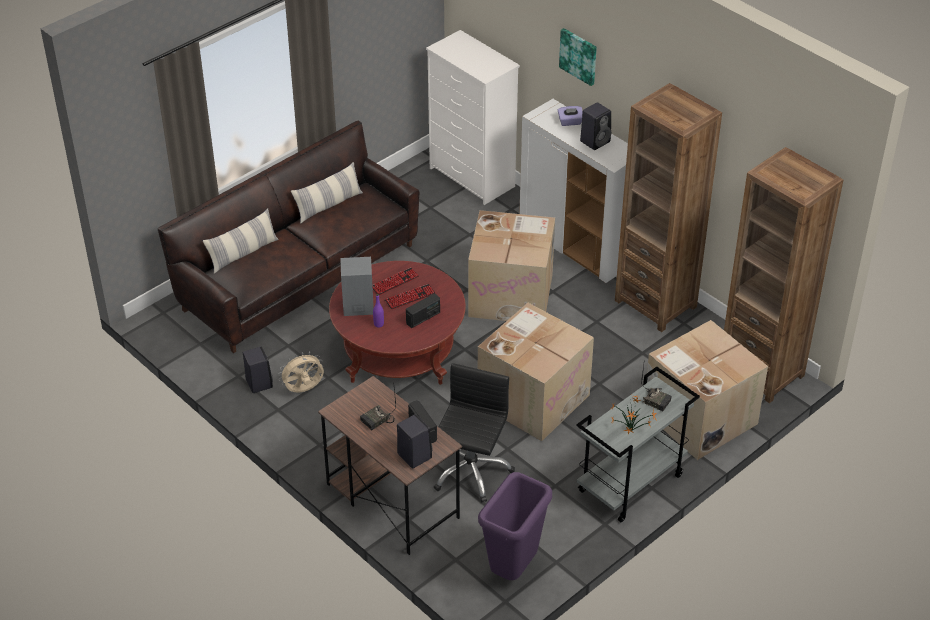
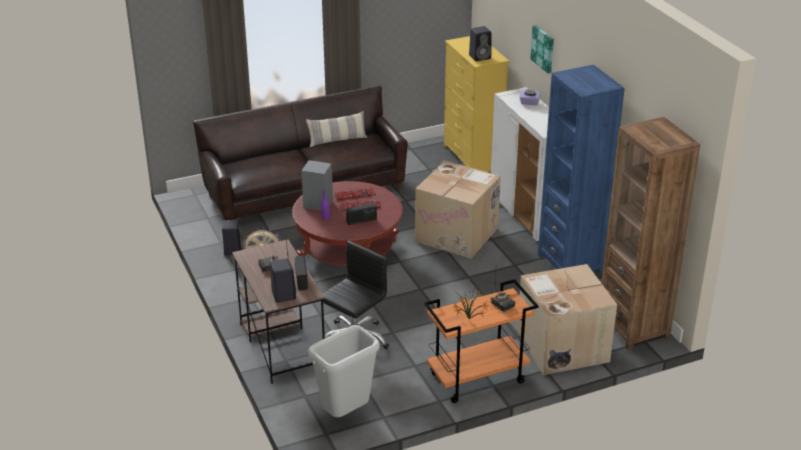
camera: 20 degrees right, 10 degrees down
pillow [203,208,279,274] -> none
white dresser [426,30,520,205] -> yellow dresser [444,36,509,172]
cardboard box [478,303,594,441] -> none
purple trash can [478,472,552,580] -> grey trash can [308,325,380,417]
grey cart [577,367,700,522] -> orange cart [424,279,538,403]
black speaker [580,102,611,150] -> black speaker moved to [469,26,492,61]
brown bookcase [615,83,722,332] -> blue bookcase [538,65,625,274]

